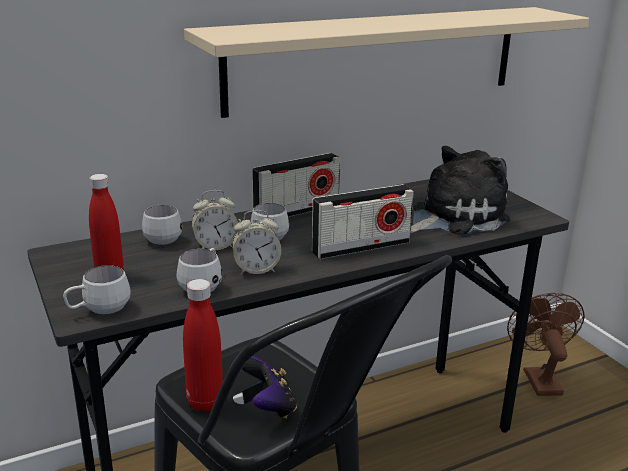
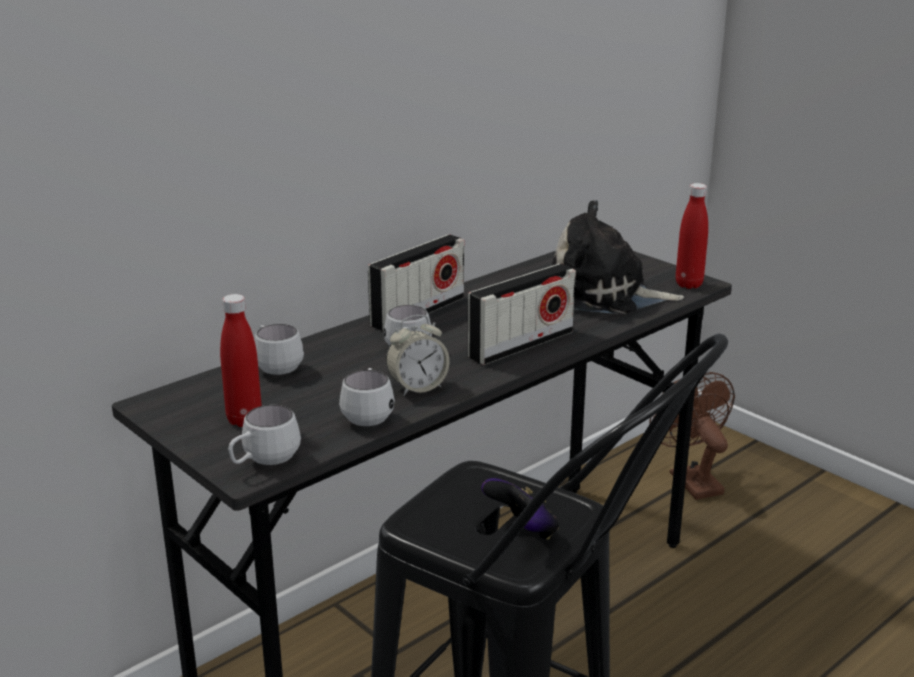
camera: 15 degrees left, 0 degrees up
red bottle [183,279,223,412] -> red bottle moved to [676,183,708,289]
beige shelf [184,7,589,118] -> none
alarm clock [192,190,238,250] -> none
plush toy [410,146,510,234] -> plush toy turned 120 degrees counterclockwise [552,200,684,314]

